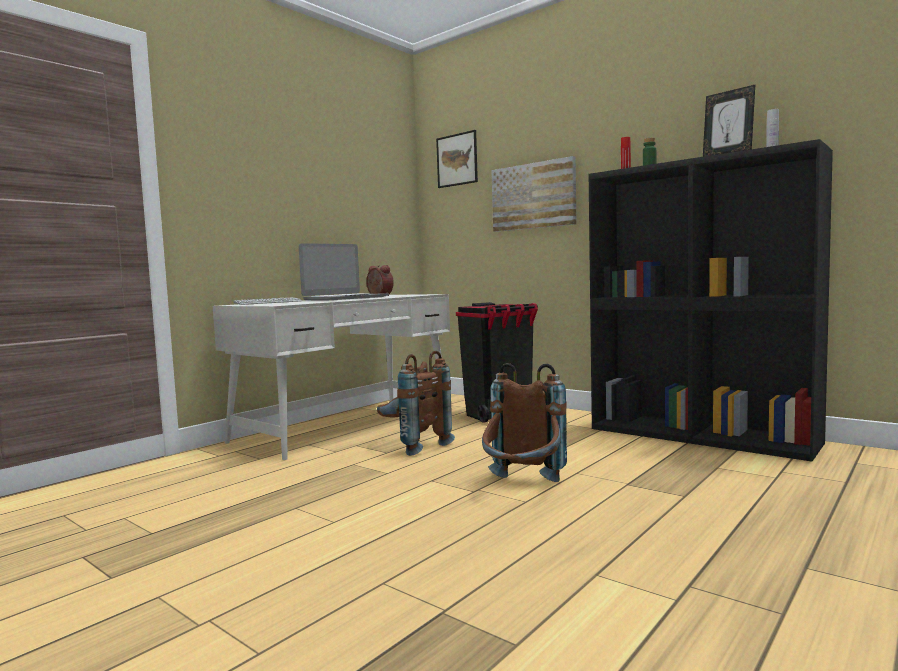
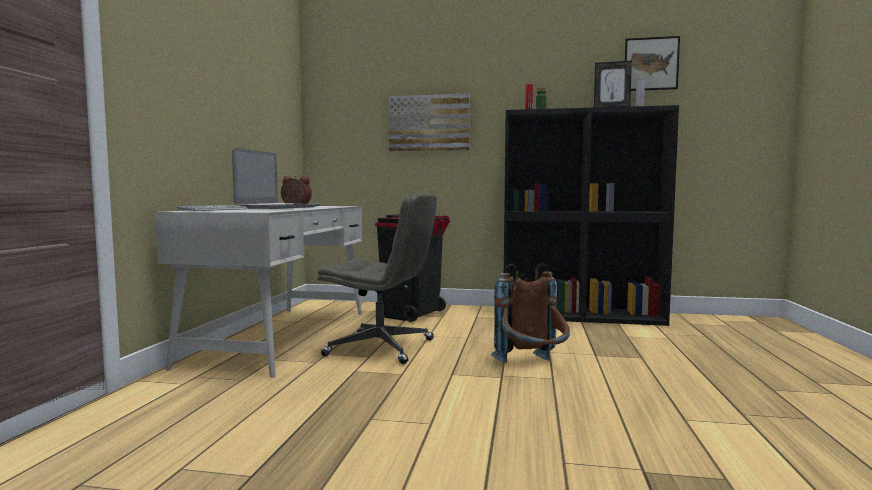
camera: 30 degrees left, 0 degrees up
brown backpack [377,351,455,456] -> grey office chair [317,193,437,364]
picture [436,130,478,188] -> picture moved to [625,36,680,91]

